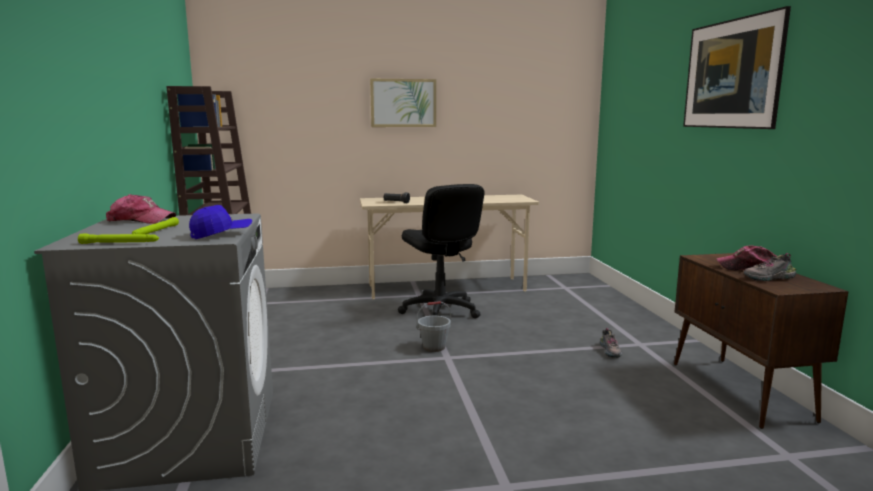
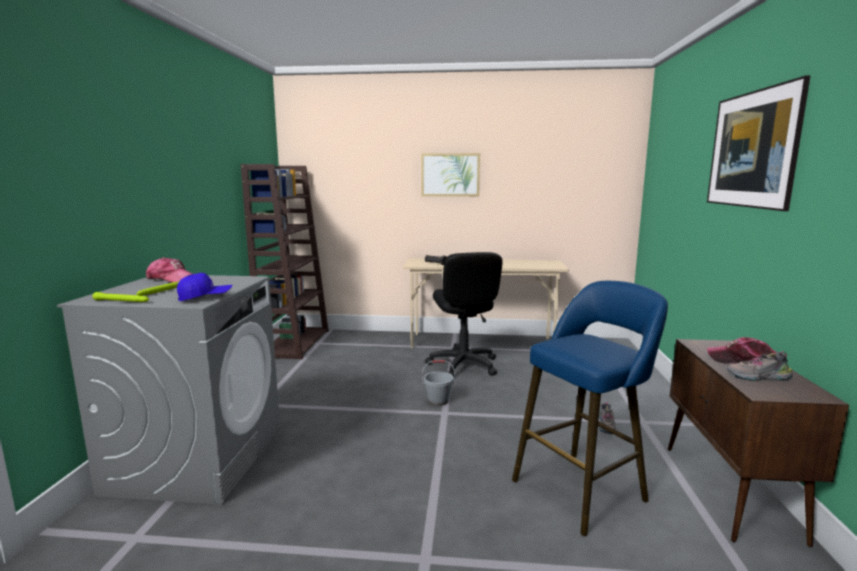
camera: 15 degrees right, 0 degrees up
none -> blue stool [512,281,668,536]

